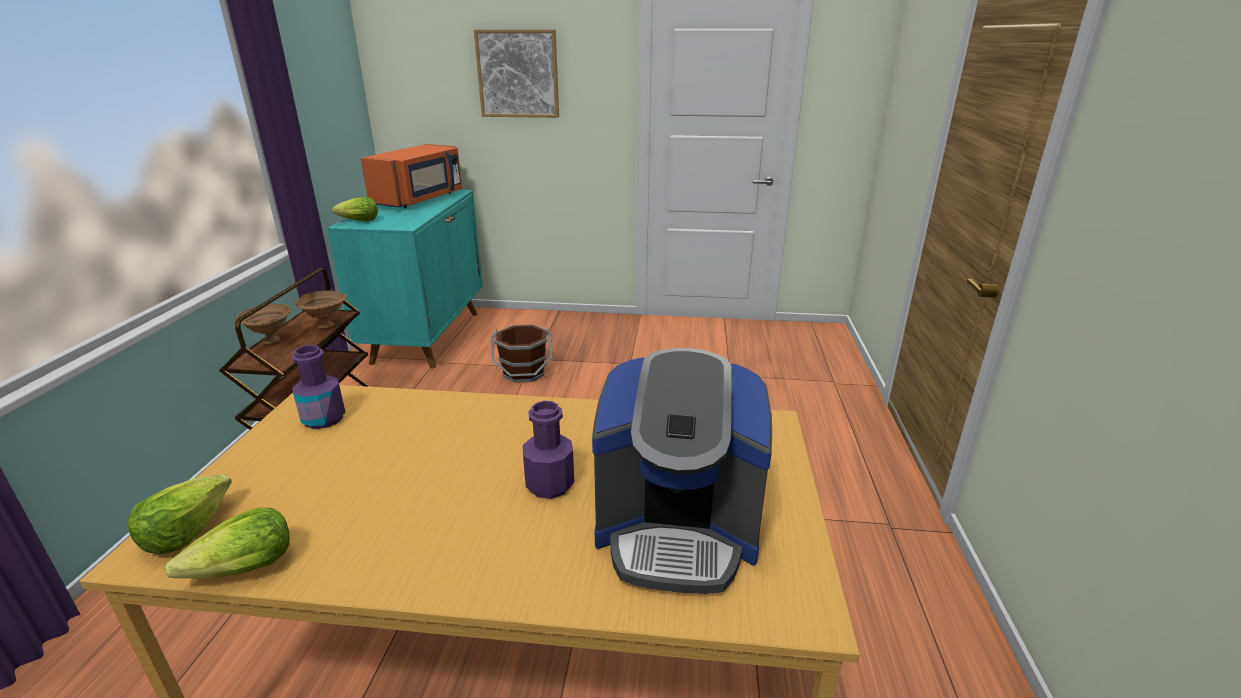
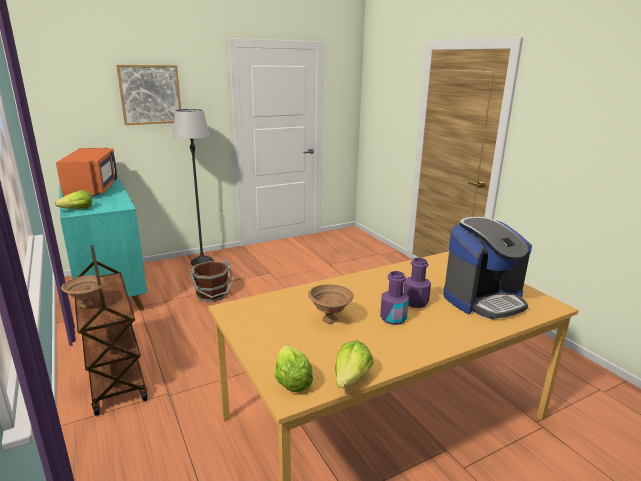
camera: 35 degrees left, 5 degrees down
purple bottle [292,345,345,429] -> purple bottle moved to [380,271,409,325]
brown bowl [296,291,347,329] -> brown bowl moved to [308,284,354,323]
none -> floor lamp [173,109,214,266]

